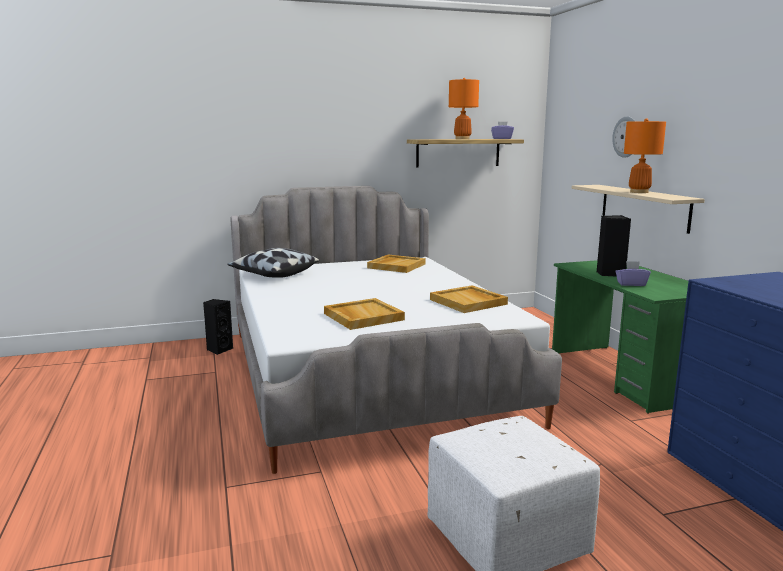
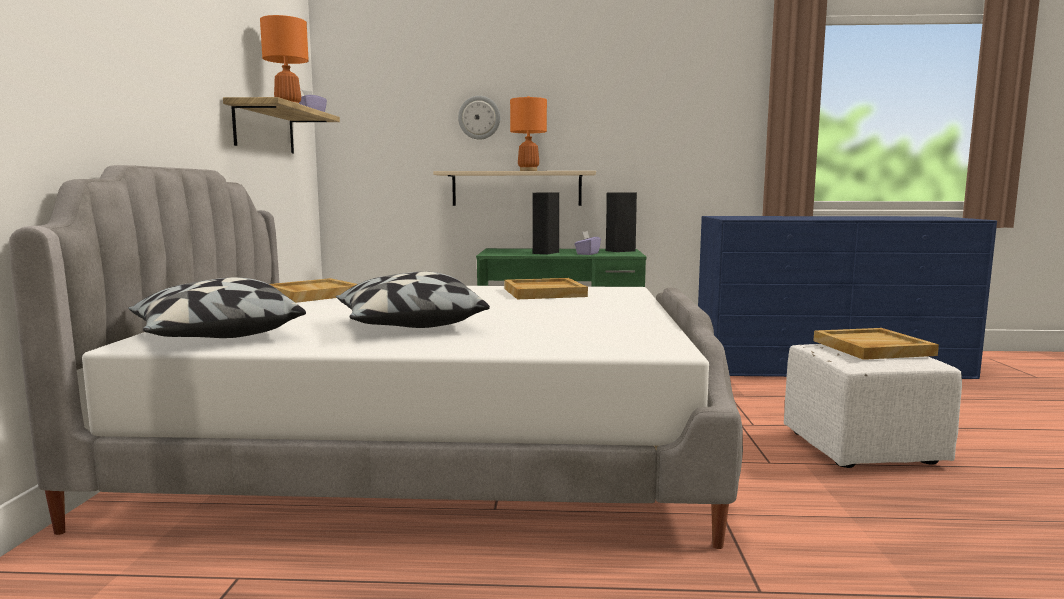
camera: 70 degrees left, 5 degrees down
black speaker [203,299,233,355] -> black speaker moved to [606,192,637,252]
beige tray [324,298,405,330] -> beige tray moved to [814,328,939,360]
none -> pillow [336,271,490,328]

